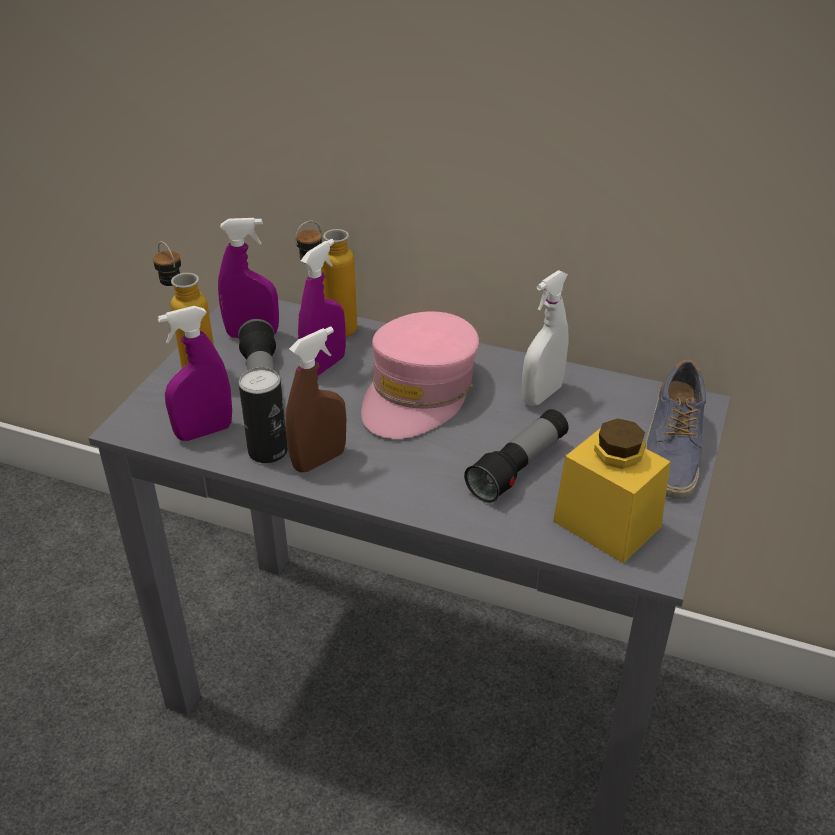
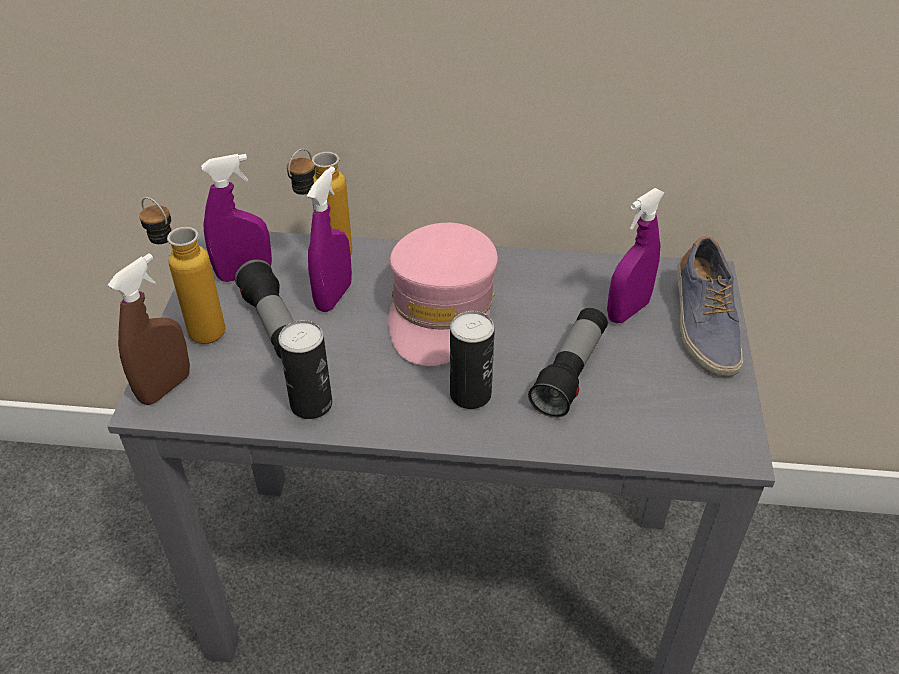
camera: 15 degrees left, 5 degrees up
purple spray bottle [158,306,232,441] -> purple spray bottle moved to [607,188,665,323]
brown spray bottle [286,326,347,472] -> brown spray bottle moved to [108,253,190,405]
white spray bottle [522,270,568,406] -> none
yellow jar [553,419,671,564] -> none
none -> can [450,311,495,409]

